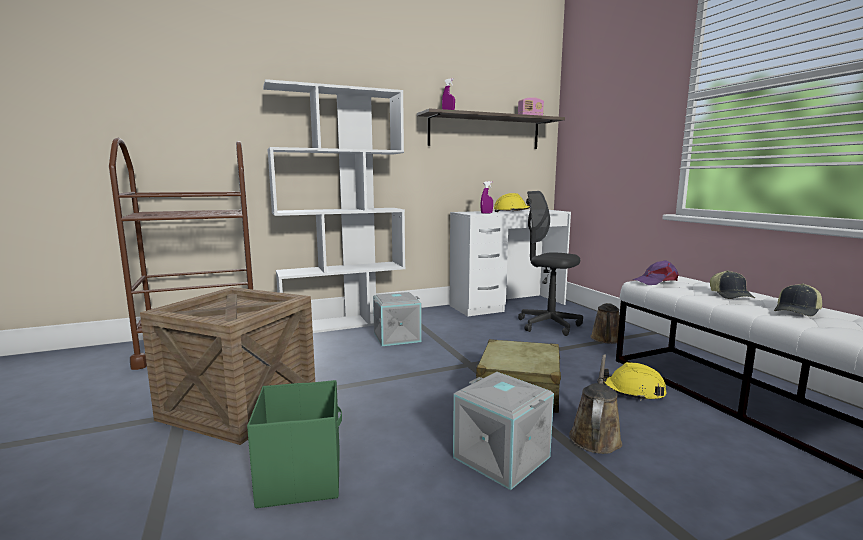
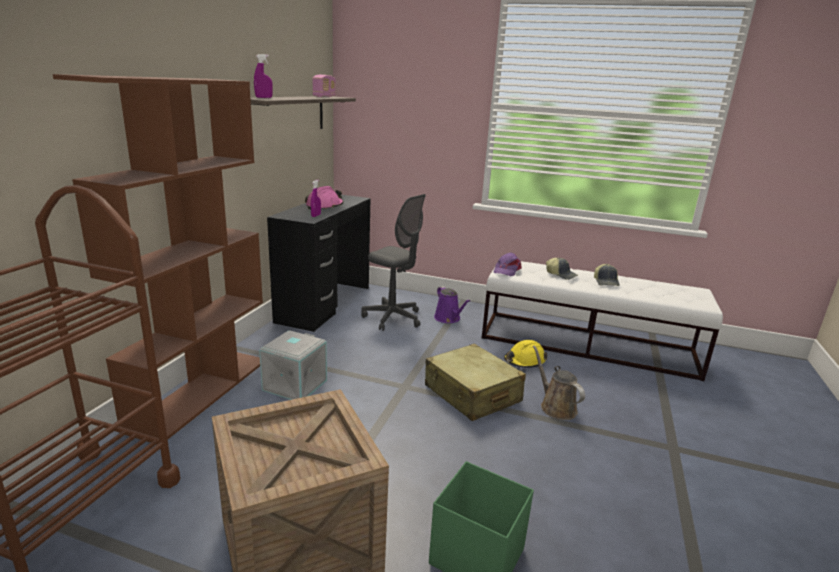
camera: 50 degrees left, 10 degrees up
white bookcase [263,79,405,333] -> brown bookcase [53,74,263,443]
white desk [450,210,571,317] -> black desk [267,195,370,332]
grey storage box [453,372,554,490] -> none
yellow hard hat [494,193,530,212] -> pink hard hat [305,186,344,209]
grey office chair [518,191,583,336] -> grey office chair turned 135 degrees counterclockwise [361,194,426,331]
brown watering can [591,303,619,344] -> purple watering can [434,286,470,323]

